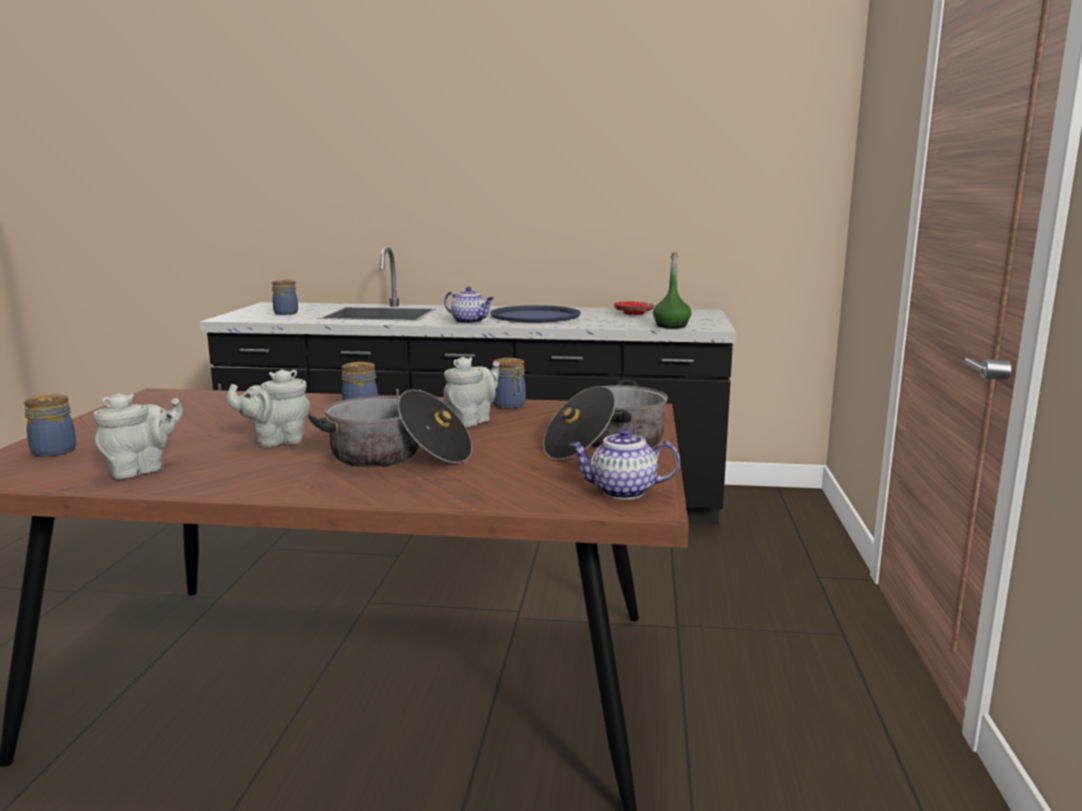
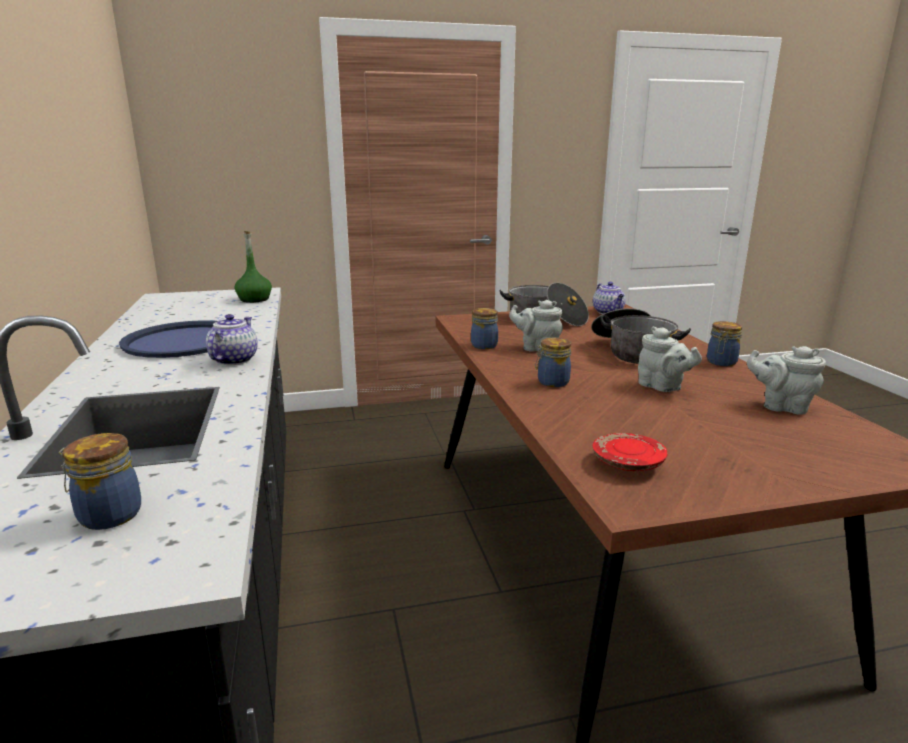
camera: 110 degrees left, 5 degrees up
jar [24,394,76,457] -> jar moved to [707,321,742,366]
red plate [614,301,654,315] -> red plate moved to [593,433,668,471]

